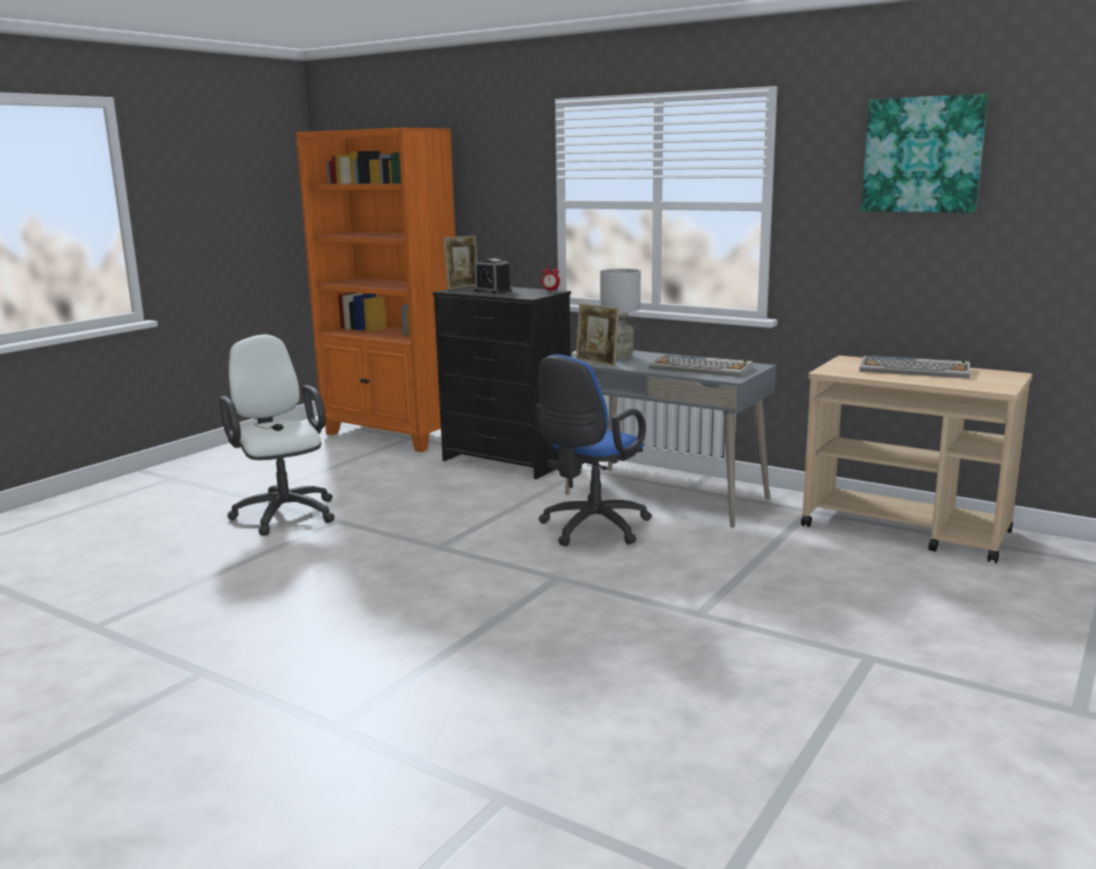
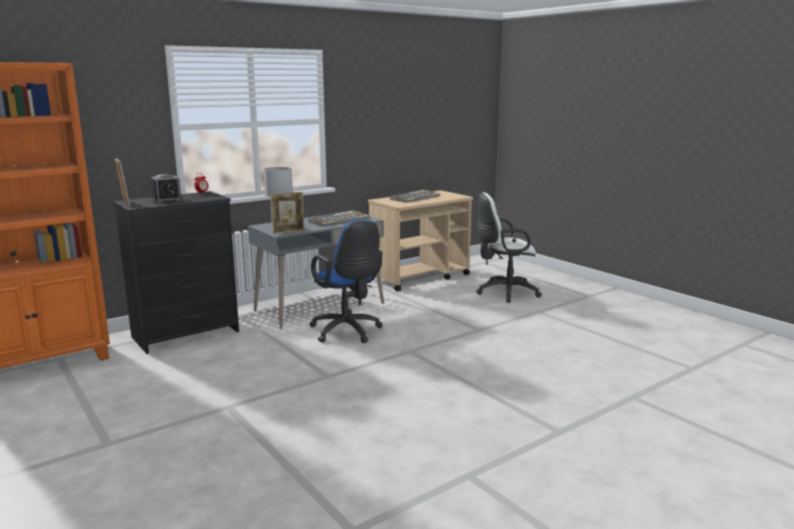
camera: 70 degrees left, 0 degrees up
white office chair [219,335,335,536] -> white office chair moved to [476,192,542,303]
picture [861,94,988,213] -> none

